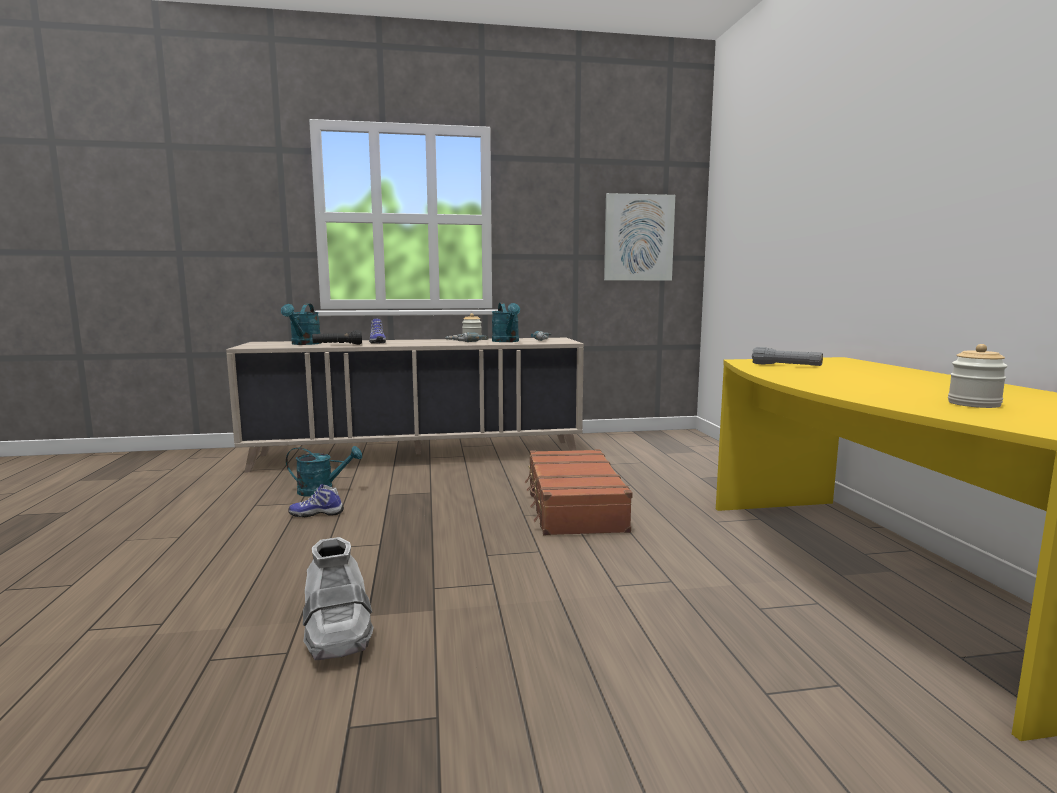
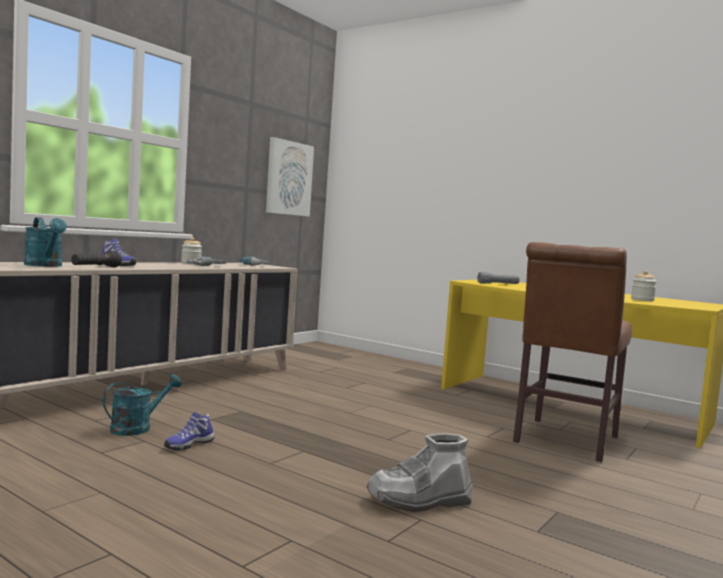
camera: 45 degrees left, 5 degrees down
grey boot [303,537,374,660] -> grey boot turned 135 degrees clockwise [367,433,473,512]
turquoise watering can [492,303,520,342] -> none
brown suitcase [525,449,633,535] -> none
none -> brown chair [513,242,632,462]

